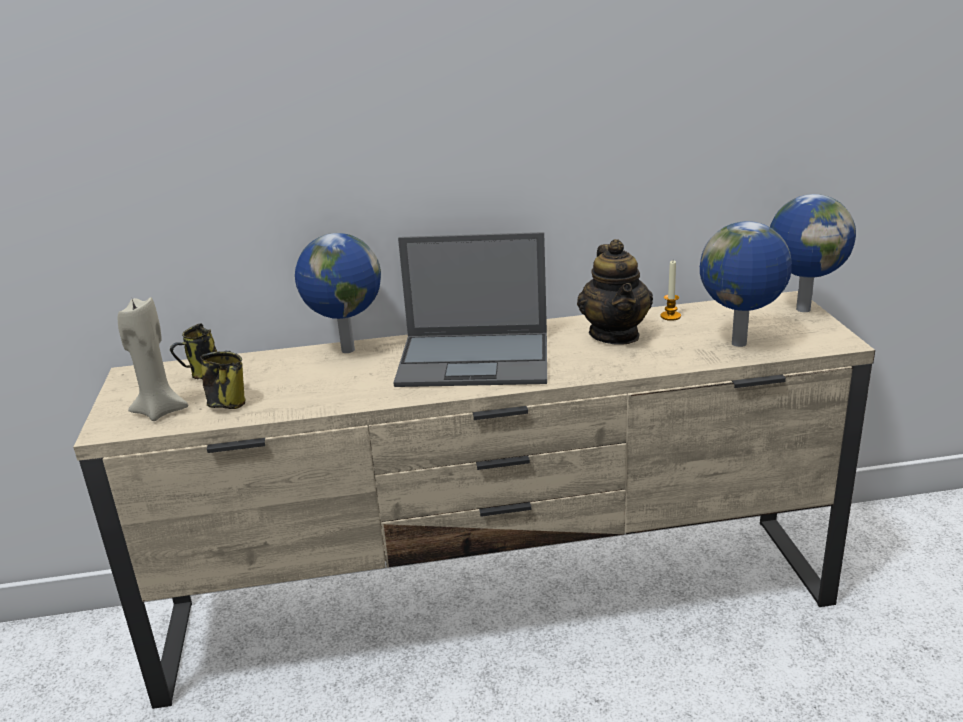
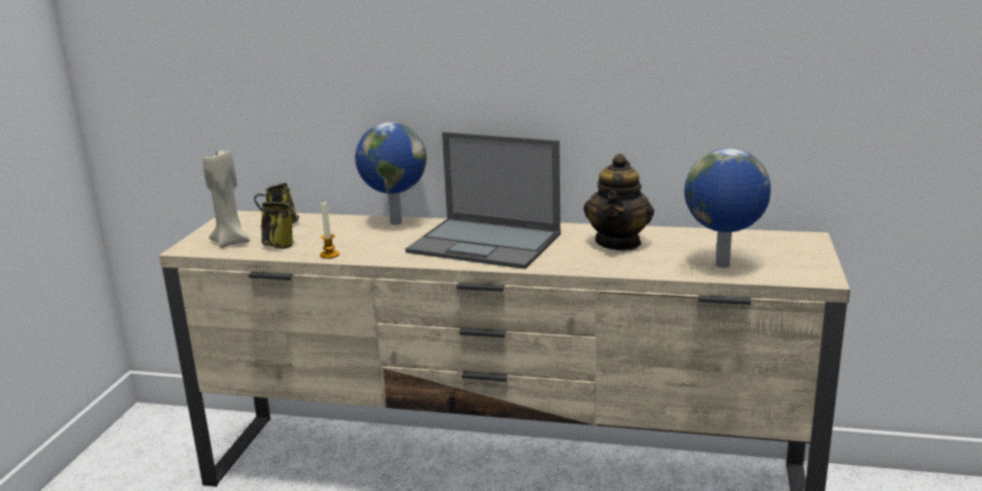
camera: 20 degrees right, 5 degrees down
candle [660,260,681,321] -> candle moved to [320,202,339,259]
globe [770,194,856,312] -> none

